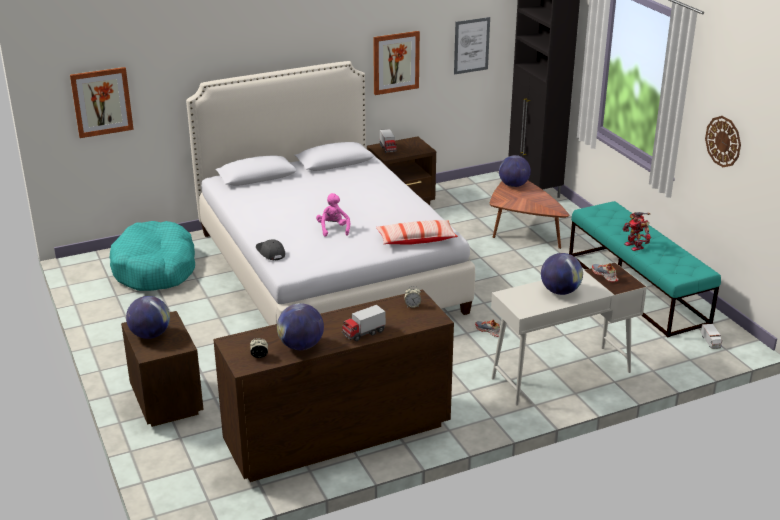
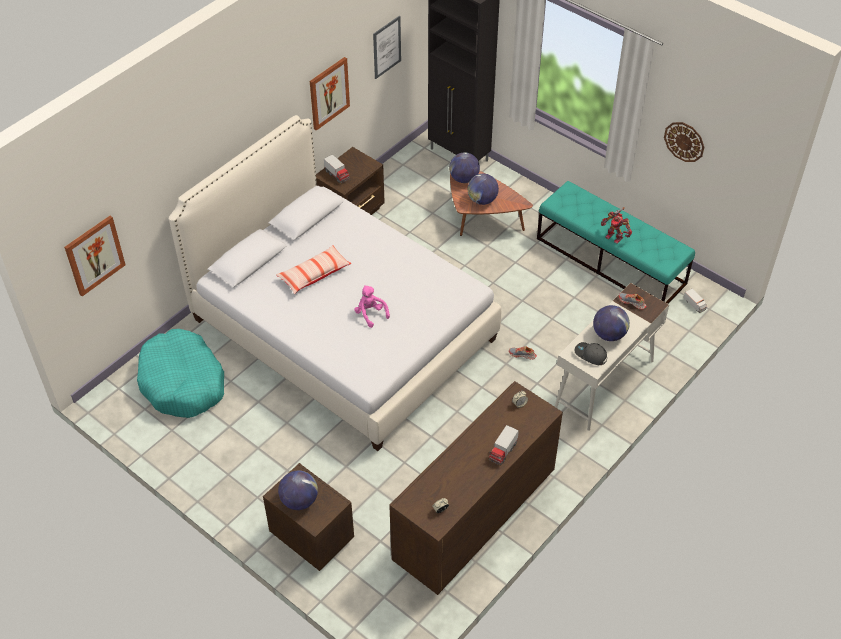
camera: 25 degrees left, 20 degrees up
grey cap [256,240,285,260] -> grey cap moved to [574,342,607,365]
globe [277,303,324,350] -> globe moved to [468,174,499,205]
pillow [376,220,458,244] -> pillow moved to [276,245,351,294]

